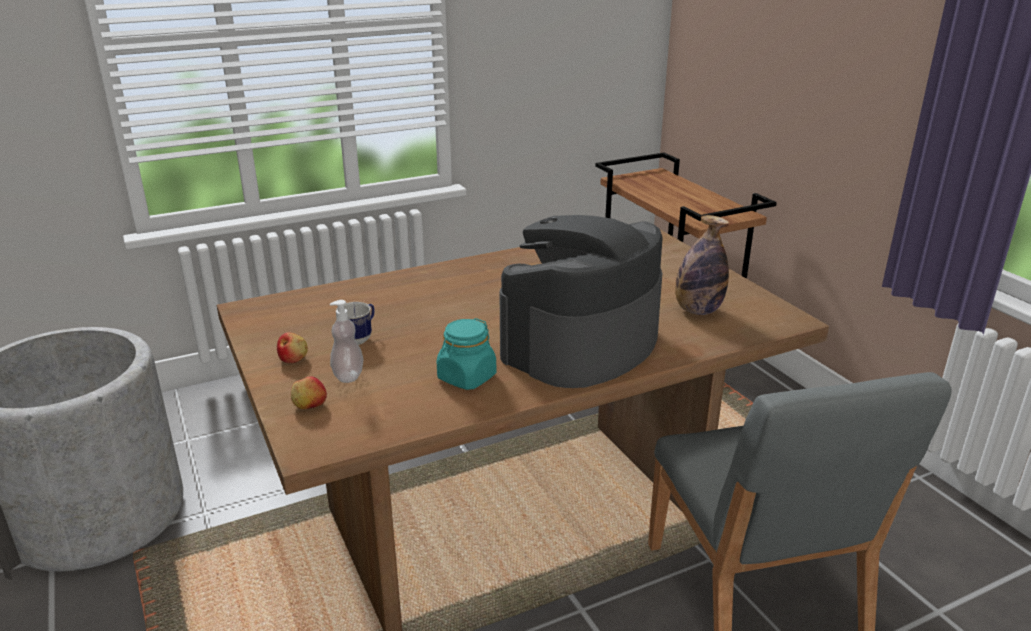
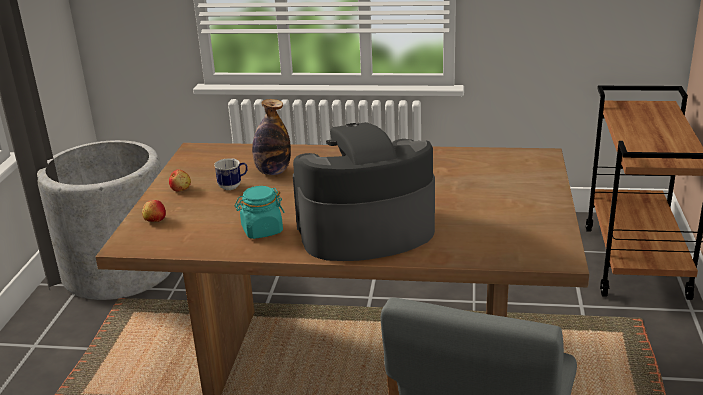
camera: 35 degrees right, 0 degrees up
soap dispenser [330,300,363,383] -> none
bottle [675,215,729,315] -> bottle moved to [252,99,291,175]

